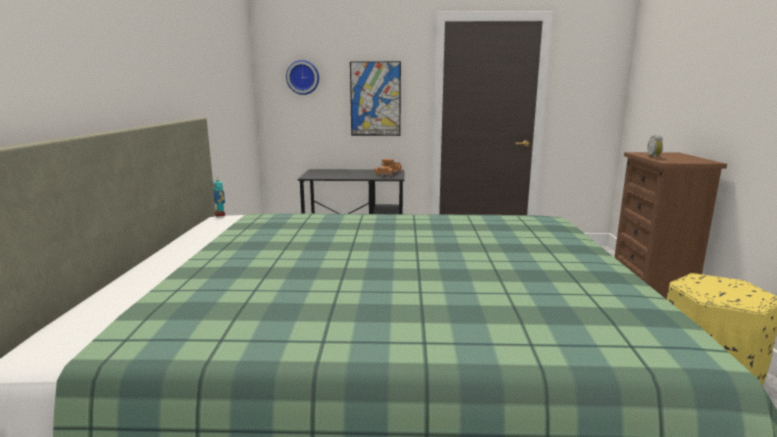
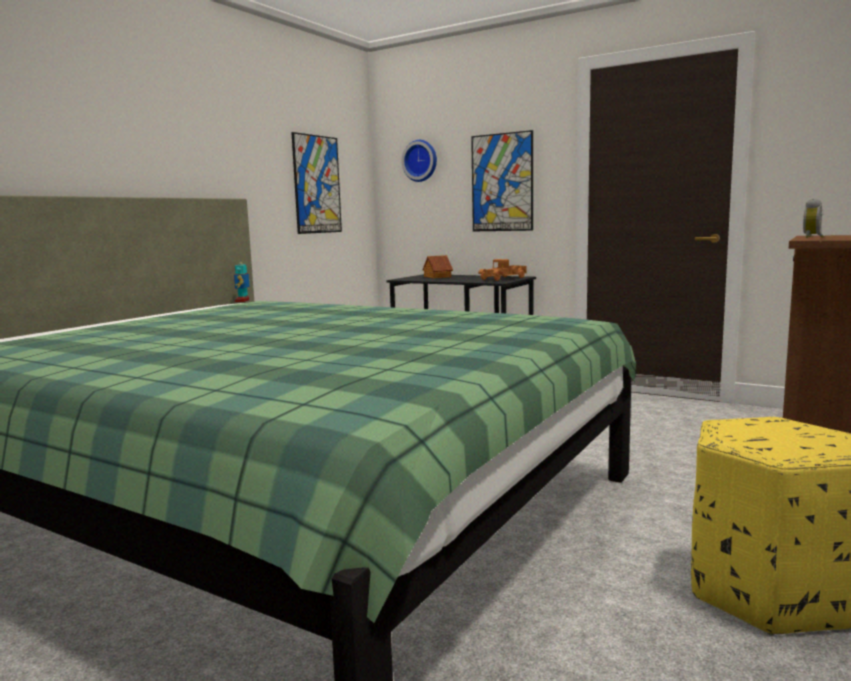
camera: 30 degrees right, 5 degrees down
none -> picture [291,132,342,234]
none -> toy house [422,255,453,278]

